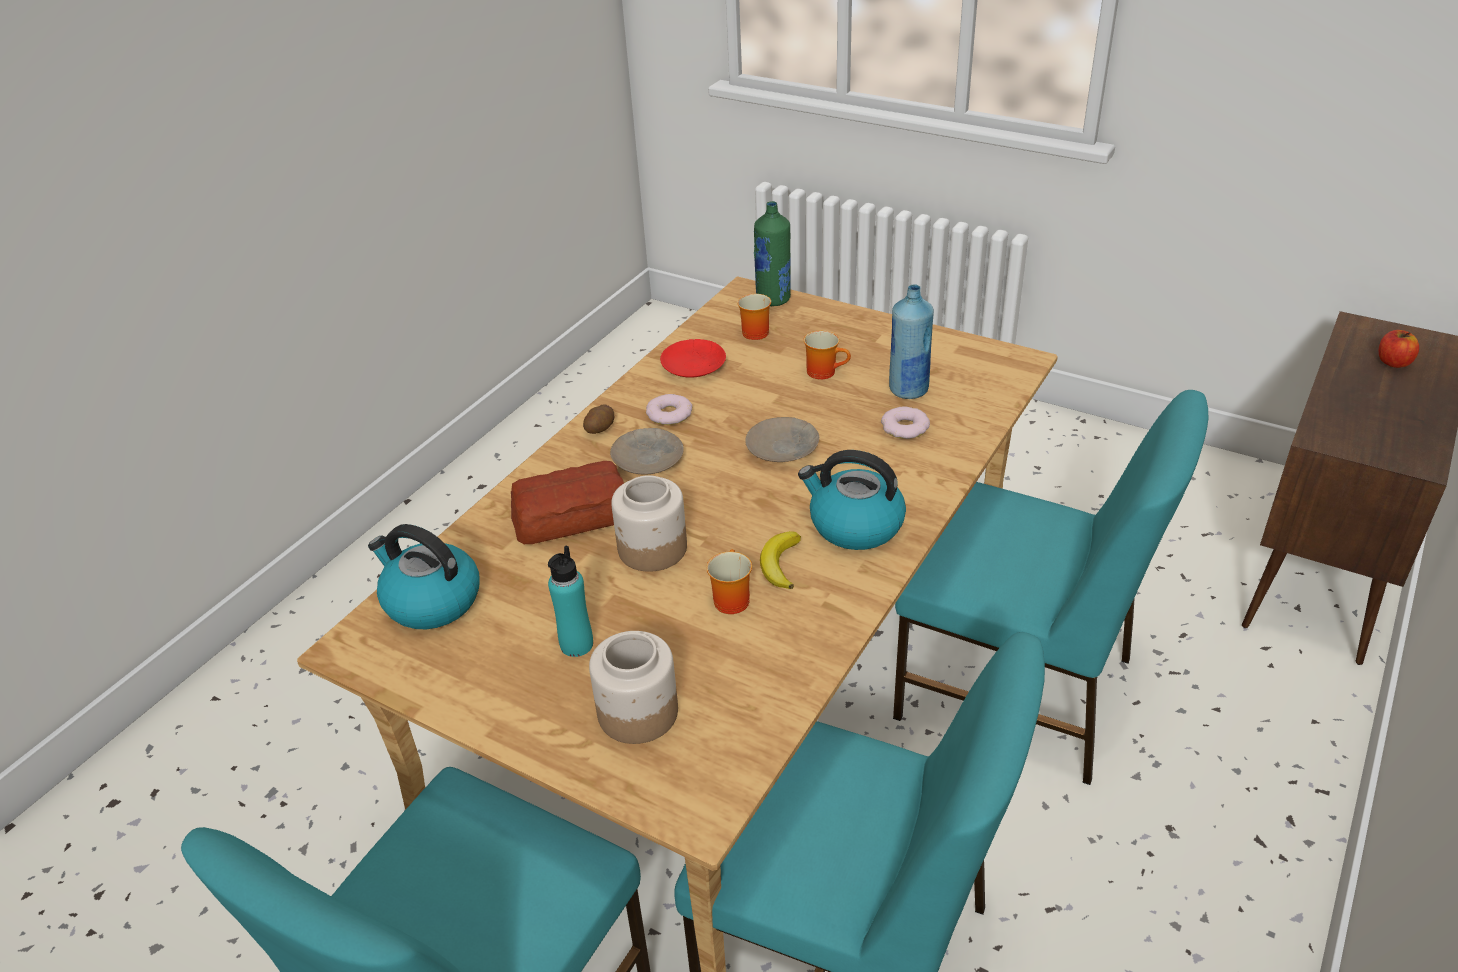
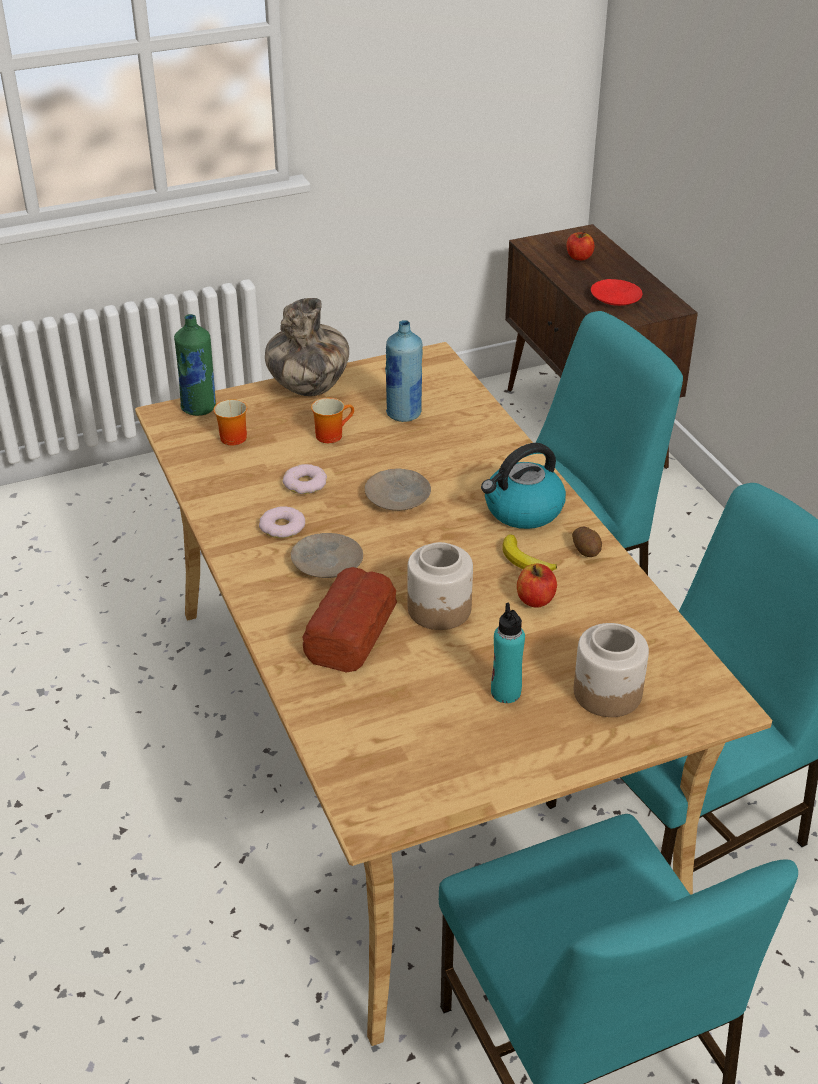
camera: 55 degrees left, 0 degrees up
kettle [368,524,480,629] -> none
potato [583,404,614,434] -> potato moved to [572,527,602,557]
red plate [660,339,726,378] -> red plate moved to [591,279,642,306]
mug [706,549,752,614] -> apple [517,564,557,608]
donut [881,406,930,439] -> donut moved to [283,464,327,494]
none -> vase [265,298,349,396]

